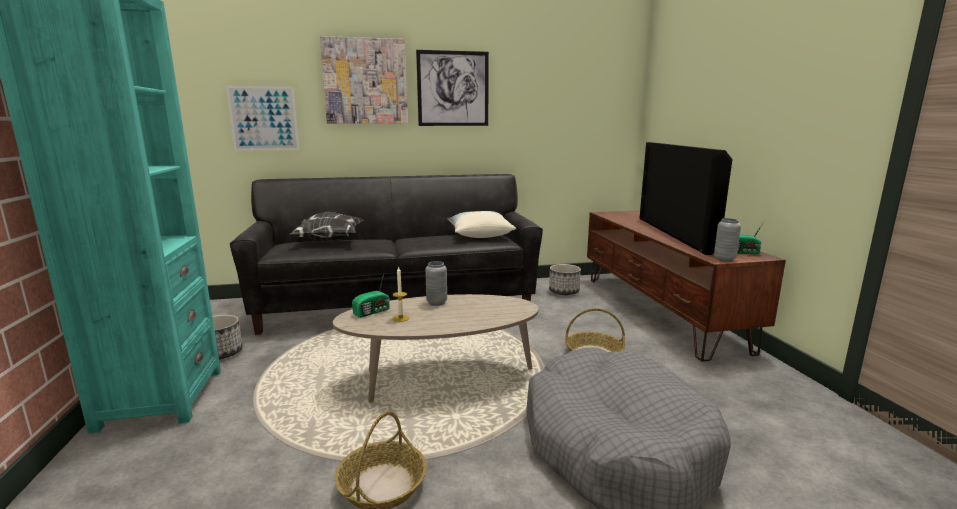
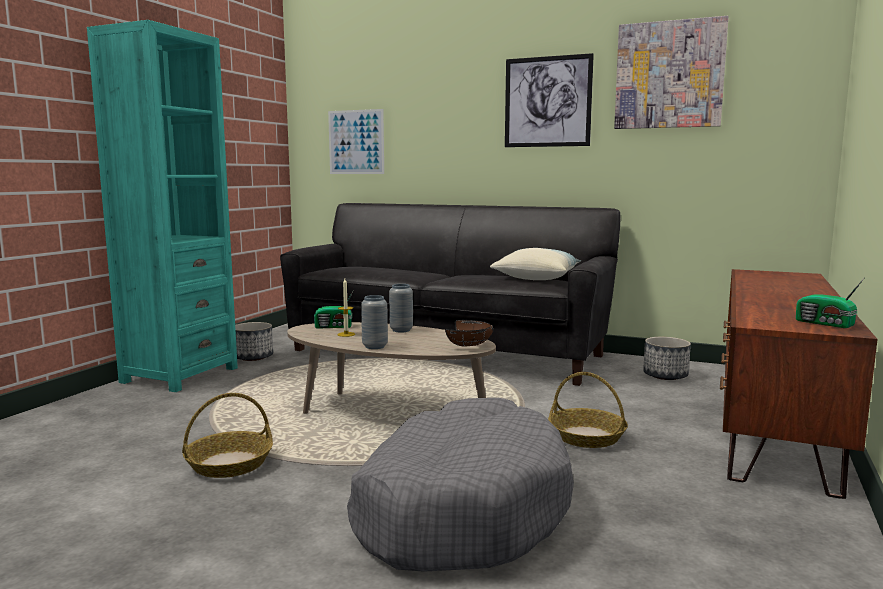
camera: 35 degrees right, 5 degrees down
pillow [290,212,364,242] -> none
picture [320,36,408,123] -> picture moved to [614,16,729,129]
television [639,142,732,255] -> none
grey vase [714,218,741,262] -> grey vase moved to [361,295,388,349]
none -> brown bowl [445,320,493,346]

